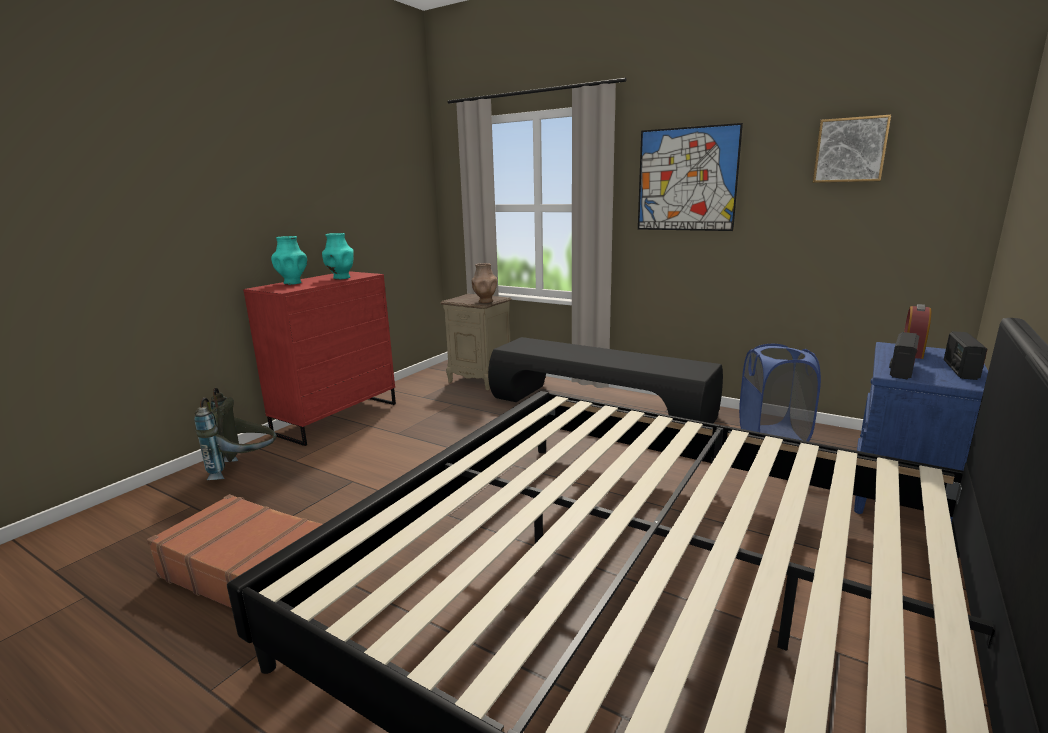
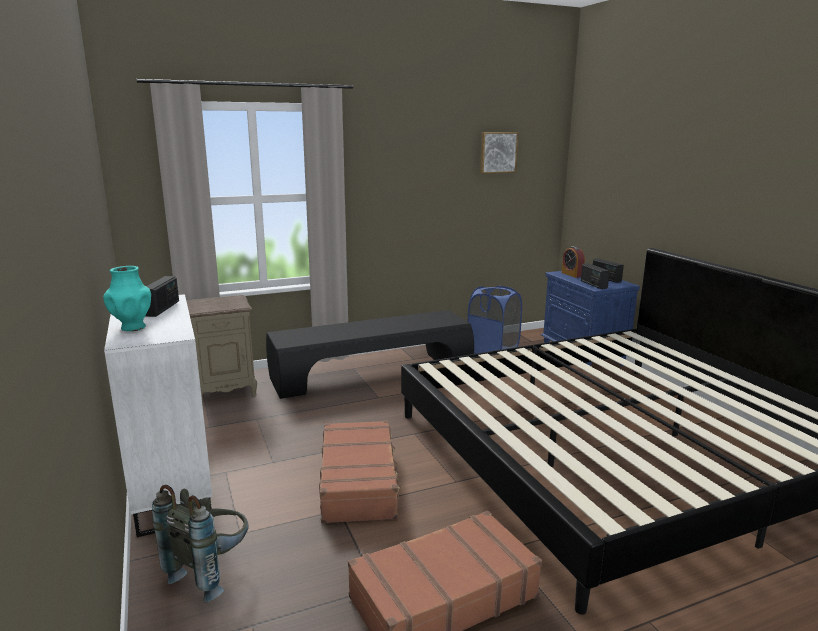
camera: 55 degrees left, 0 degrees up
red dresser [243,271,396,446] -> white dresser [104,294,213,537]
turquoise vase [322,233,354,280] -> radio [145,276,179,317]
brown vase [472,263,497,303] -> none
picture [638,123,743,231] -> none
none -> brown suitcase [319,420,403,524]

